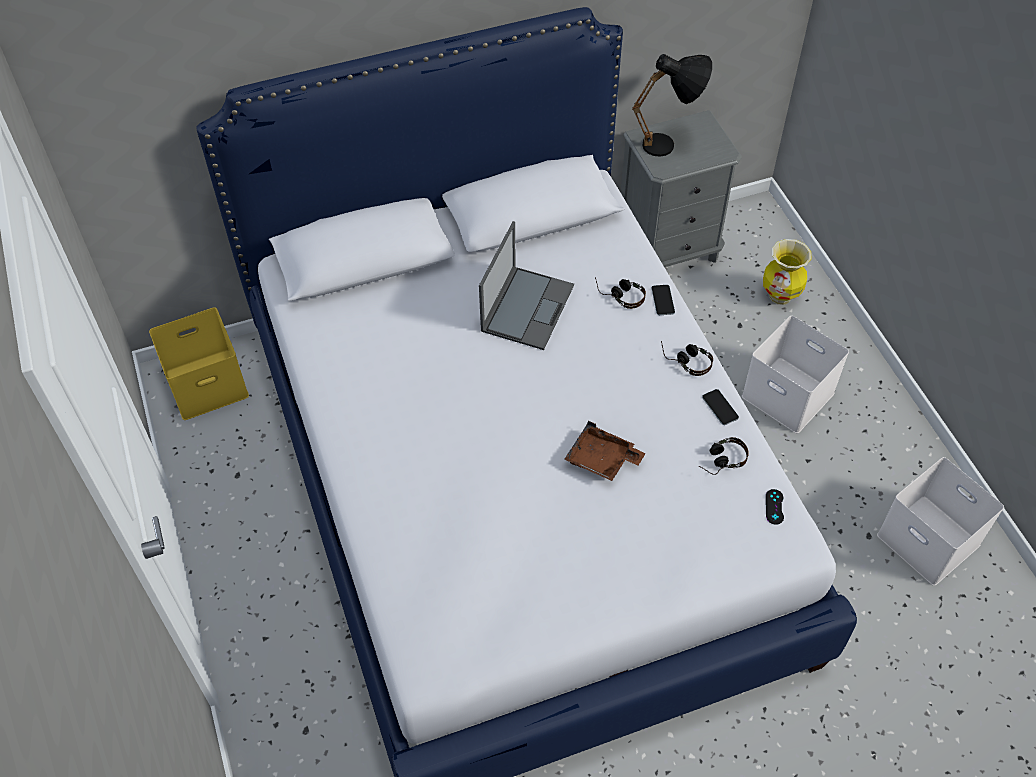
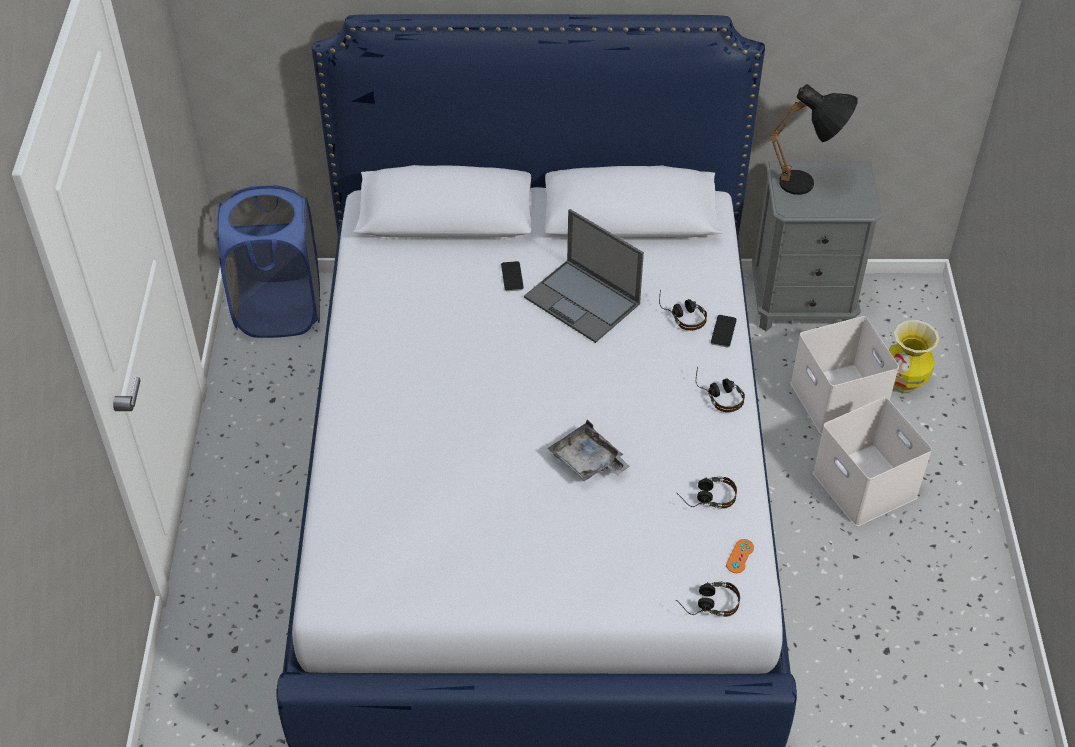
camera: 20 degrees right, 5 degrees down
yellow storage box [149,307,249,420] -> blue laundry basket [217,185,320,338]
laptop [479,221,574,350] -> laptop turned 90 degrees clockwise [524,209,644,343]
brown tray [564,421,646,481] -> grey tray [547,420,630,481]
phone [702,389,739,425] -> phone moved to [501,261,524,291]
black game controller [766,489,784,525] -> orange game controller [726,539,754,573]
white storage box [877,457,1004,586] -> white storage box moved to [790,316,899,434]
none -> headphones [676,582,740,617]

